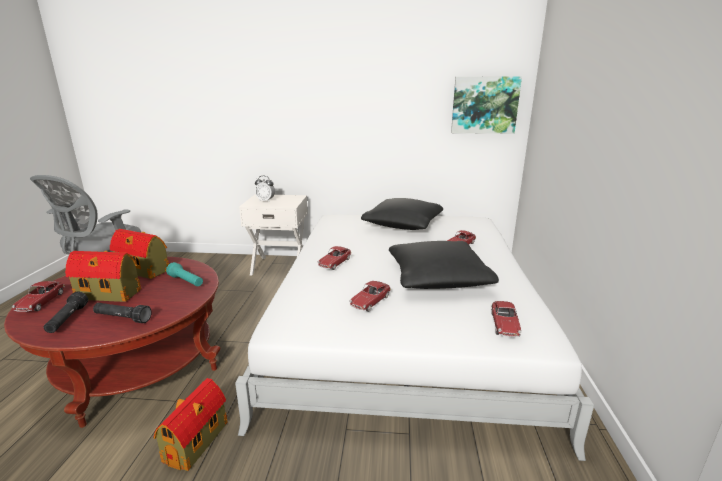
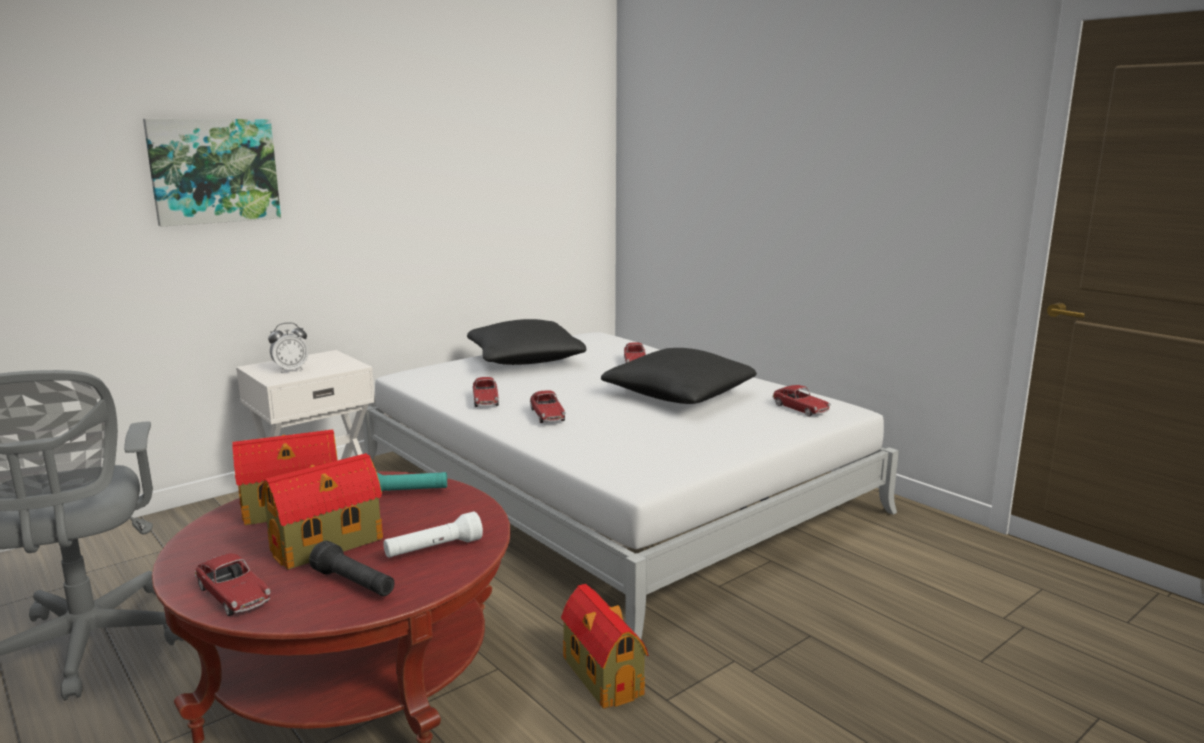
camera: 45 degrees left, 5 degrees down
black flashlight [93,303,152,323] -> white flashlight [383,511,483,558]
toy car [349,281,391,312] -> toy car moved to [473,377,499,407]
picture [451,77,522,134] -> picture moved to [143,119,281,227]

